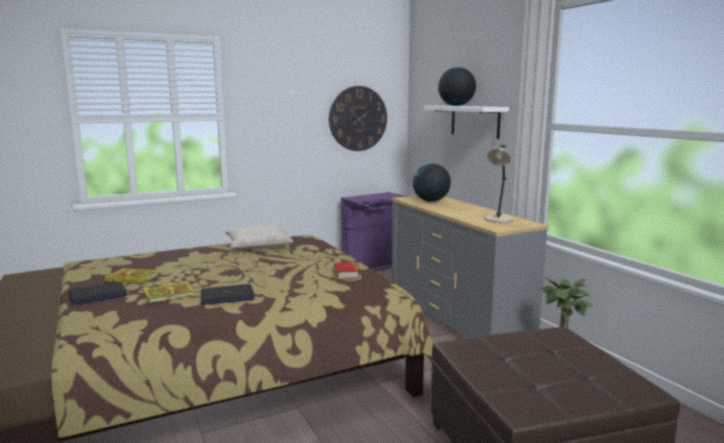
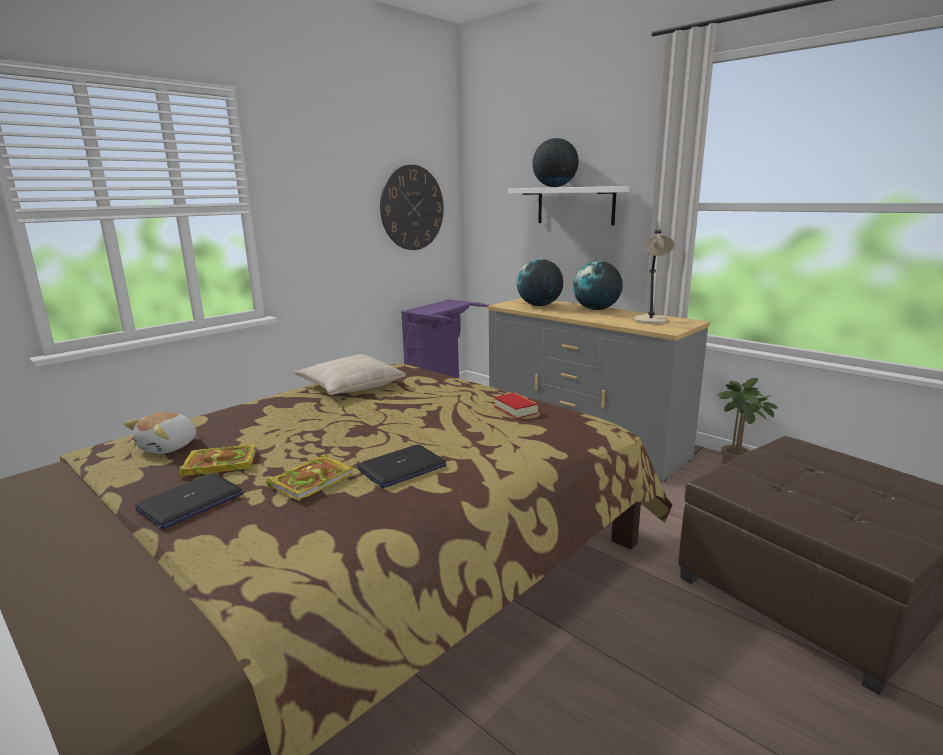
camera: 20 degrees left, 5 degrees up
none -> plush toy [124,412,196,454]
none -> globe [573,261,623,310]

